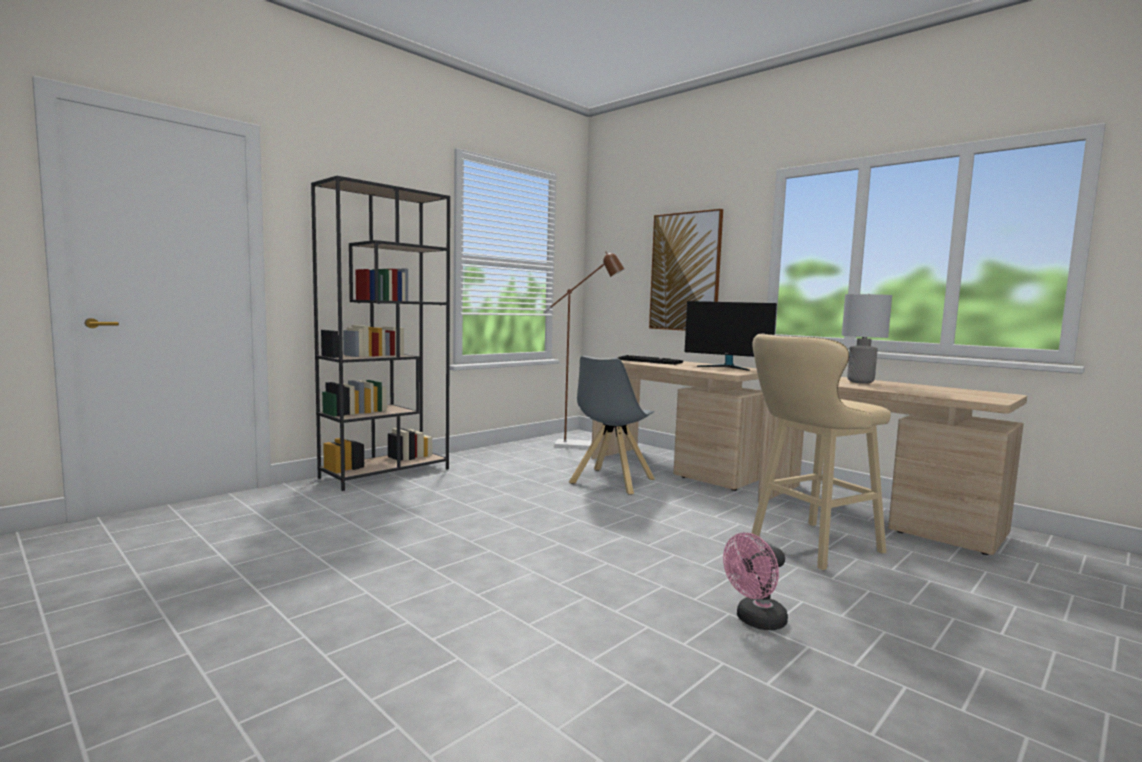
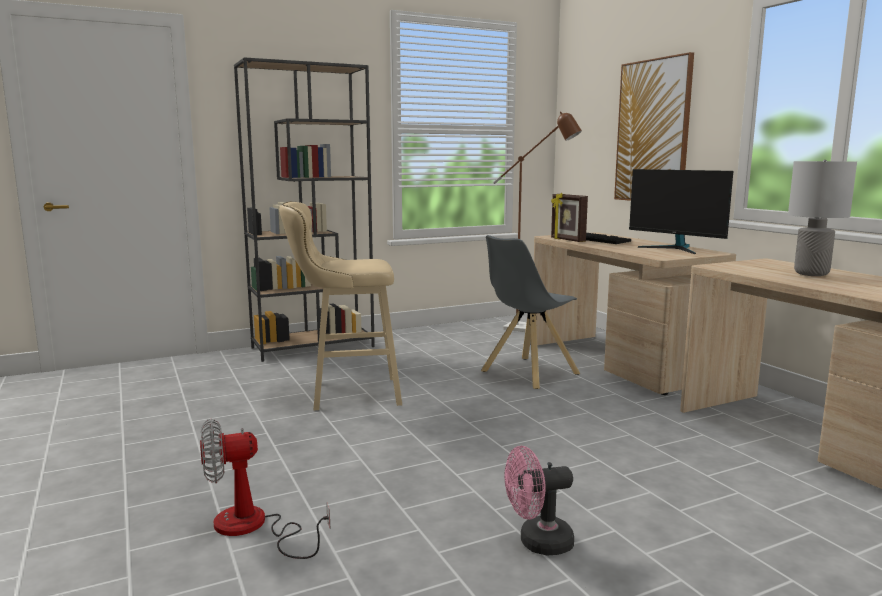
camera: 20 degrees right, 5 degrees up
beige stool [751,333,891,570] -> beige stool moved to [279,202,402,410]
none -> fan [200,419,330,559]
none -> picture frame [551,193,588,242]

